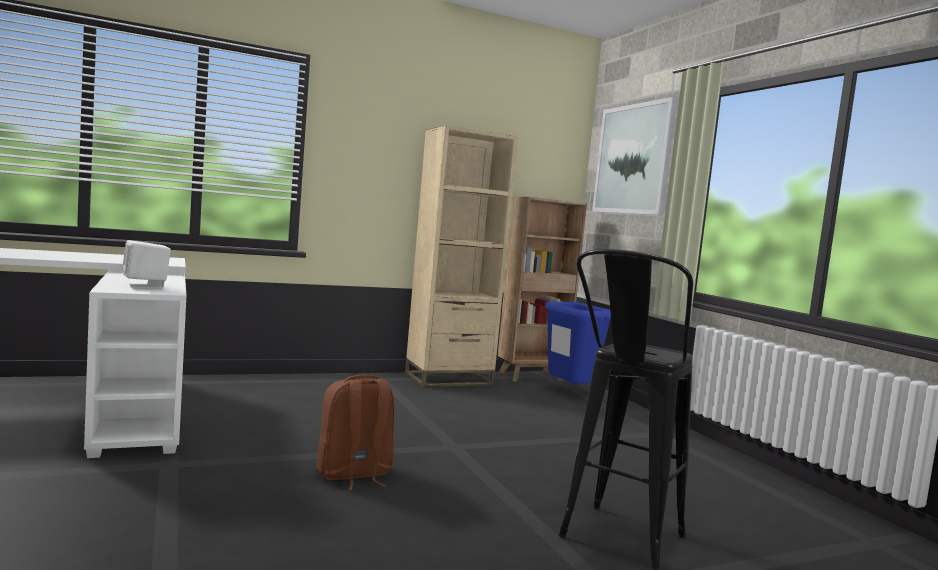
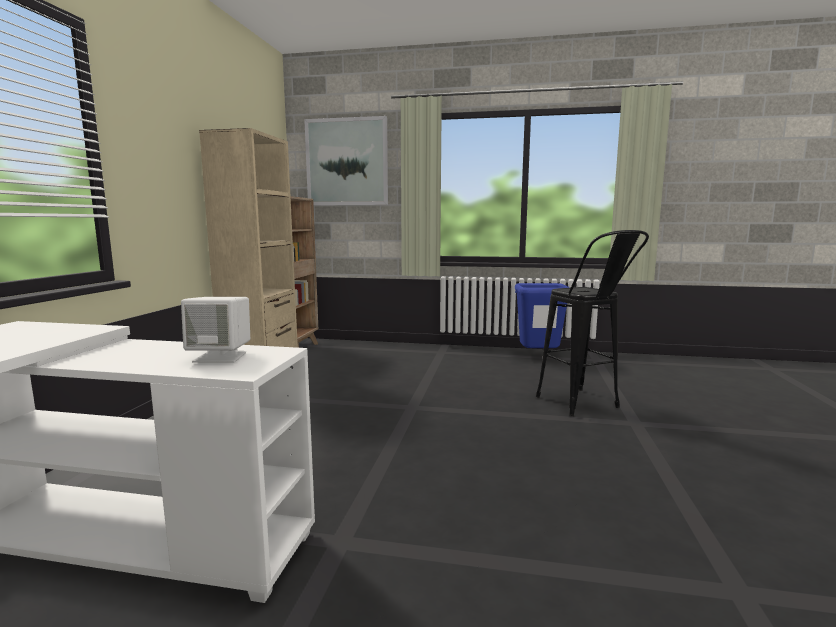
camera: 55 degrees left, 5 degrees up
brown backpack [316,375,394,490] -> none
blue trash can [545,302,611,384] -> blue trash can moved to [515,283,570,348]

